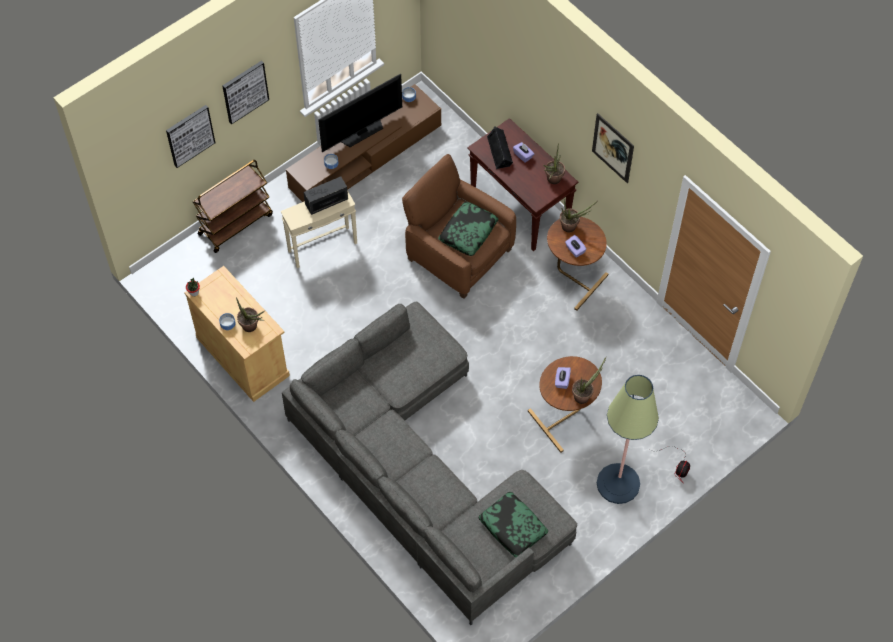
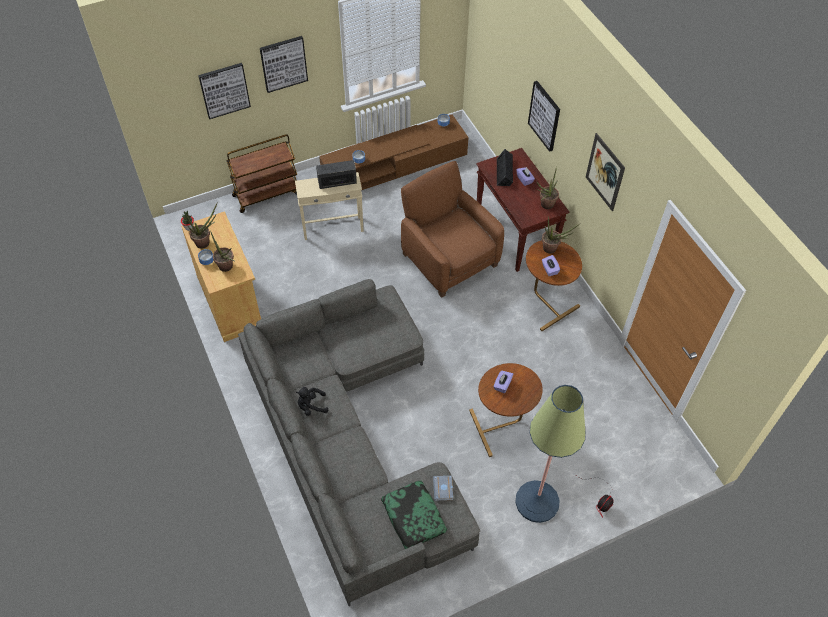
camera: 15 degrees right, 5 degrees down
television [318,74,402,152] -> none
pillow [438,202,498,256] -> none
potted plant [572,356,607,404] -> potted plant moved to [187,203,217,249]
none -> black plush toy [296,387,329,416]
none -> grey book [433,476,453,501]
none -> picture [528,81,560,152]

